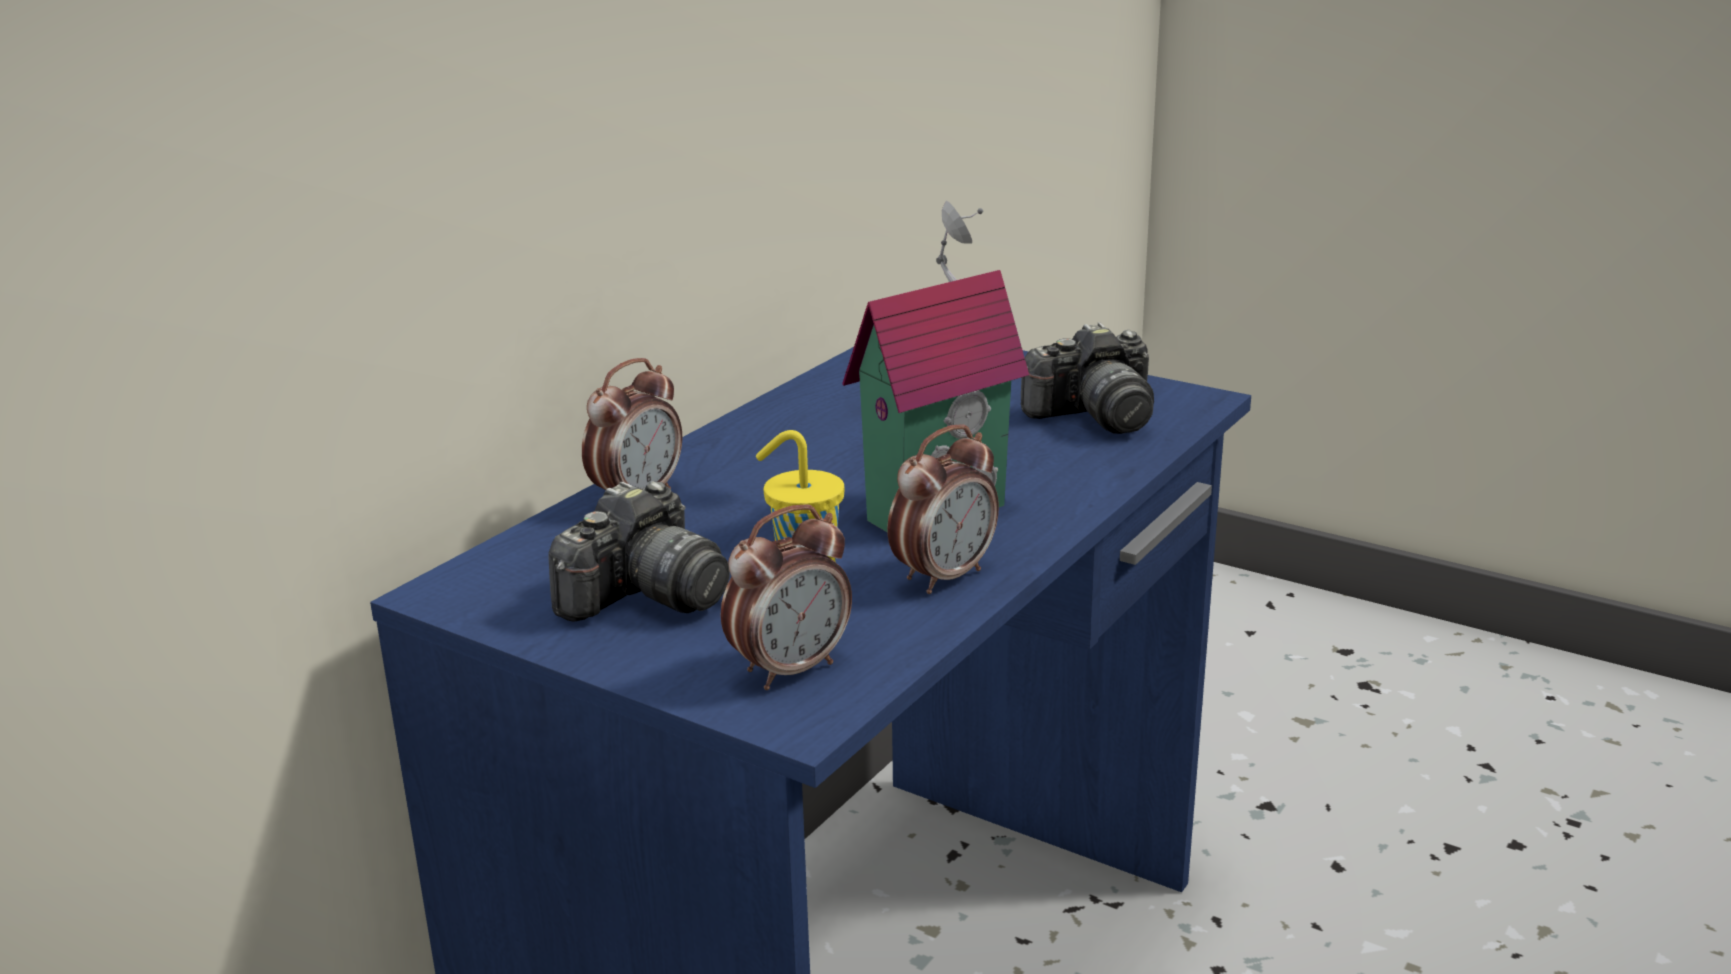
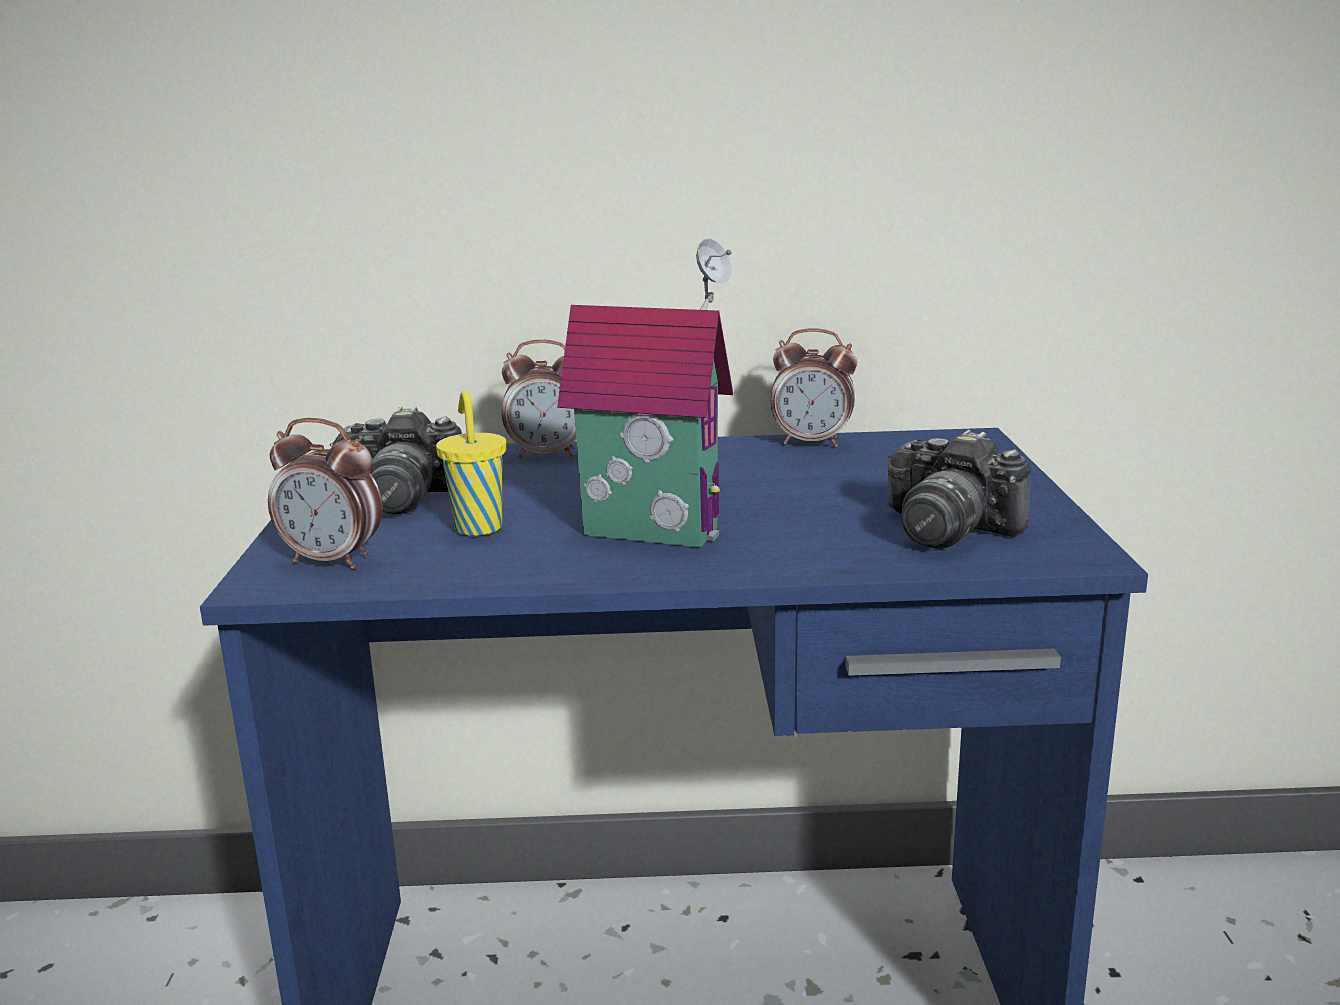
camera: 55 degrees right, 5 degrees down
alarm clock [887,424,999,594] -> alarm clock moved to [771,328,857,447]

